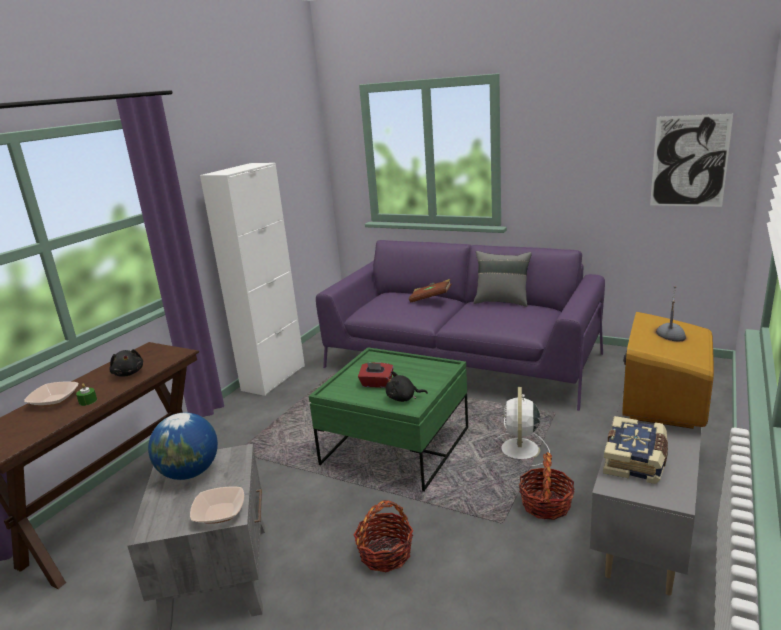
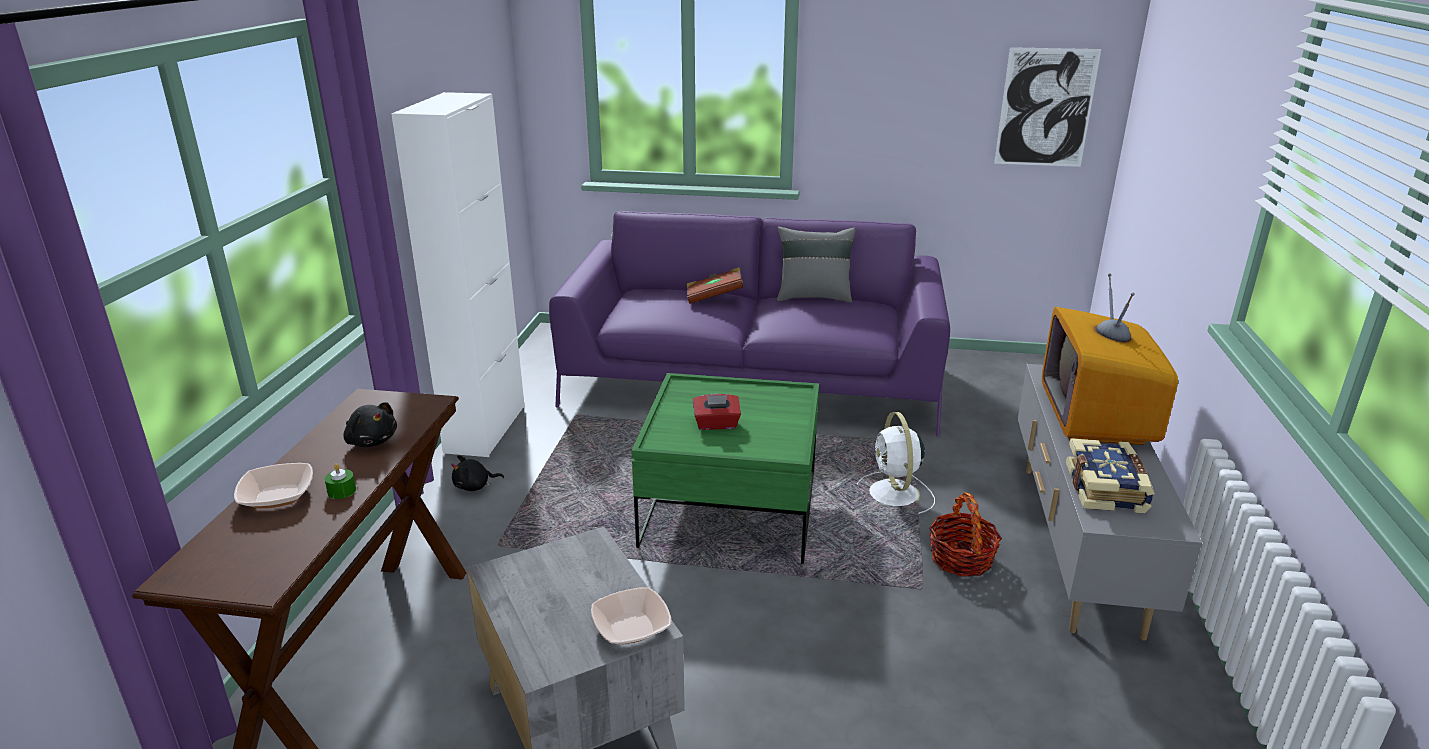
camera: 20 degrees left, 5 degrees up
globe [148,413,218,480] -> none
basket [354,500,413,572] -> none
black plush toy [386,371,428,402] -> black plush toy moved to [451,455,504,491]

